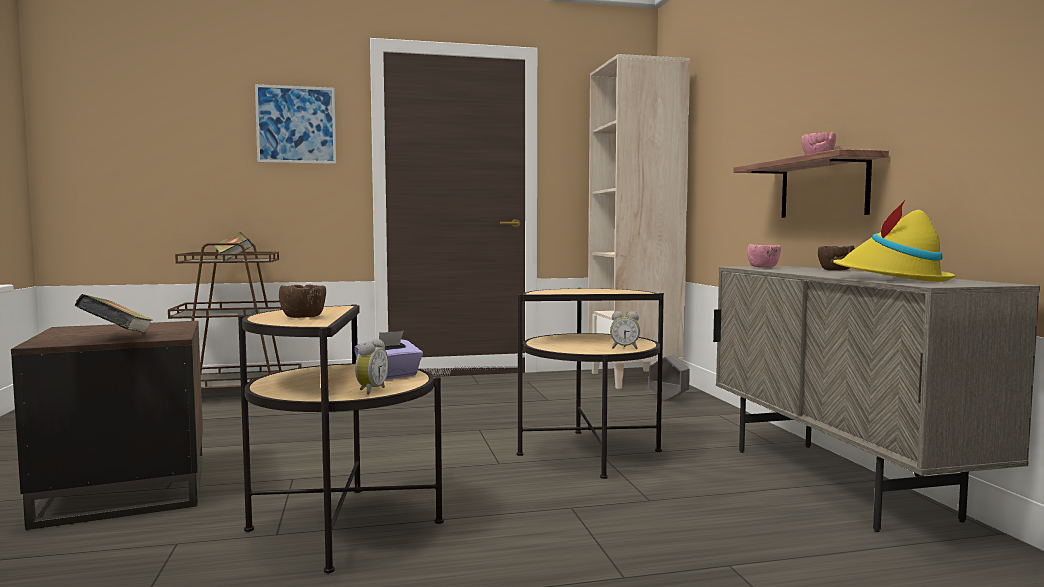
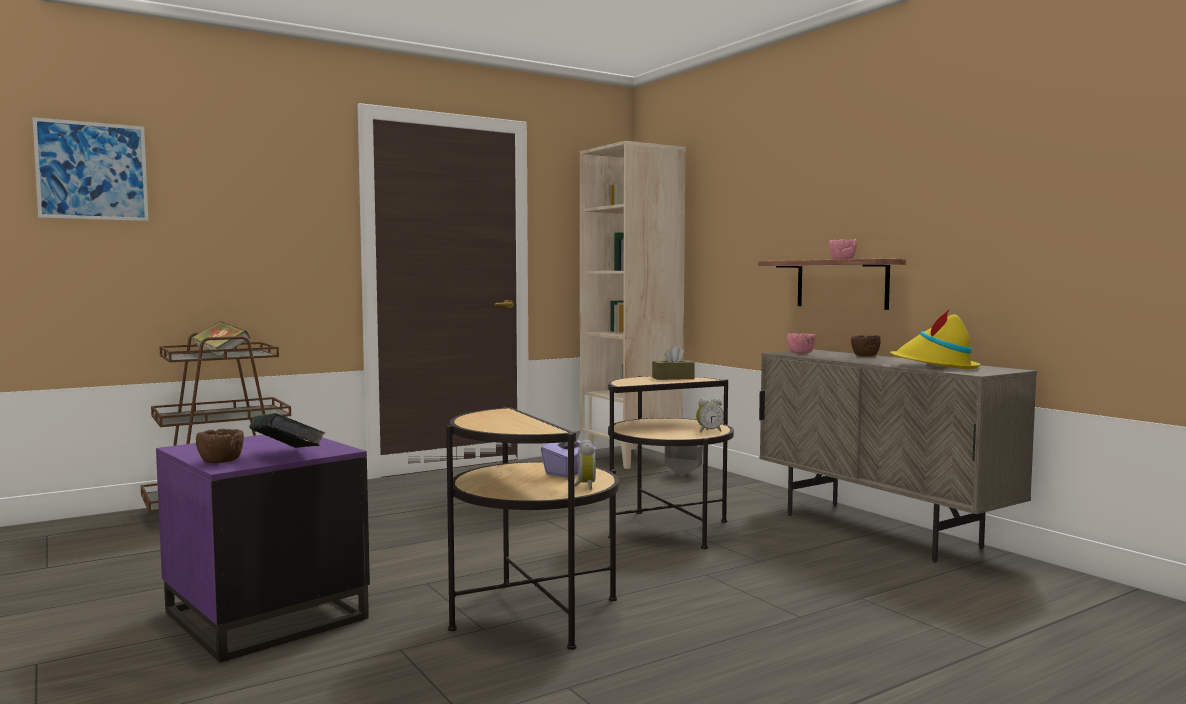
camera: 20 degrees left, 0 degrees up
brown side table [11,321,203,530] -> purple side table [156,435,370,663]
picture [255,84,336,164] -> picture moved to [32,117,148,221]
brown bowl [279,285,326,318] -> brown bowl moved to [196,429,244,463]
none -> brown tissue box [652,345,695,380]

